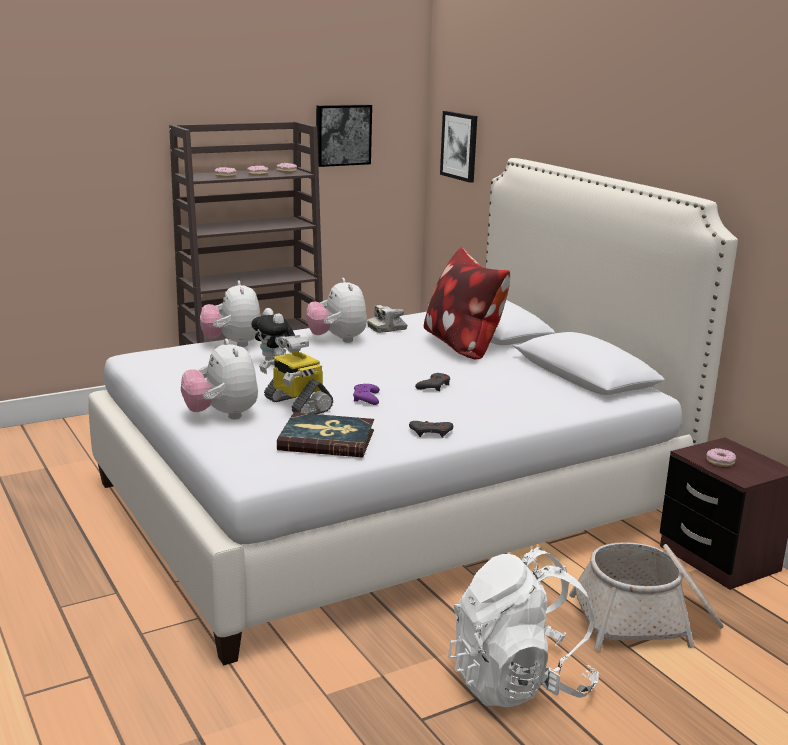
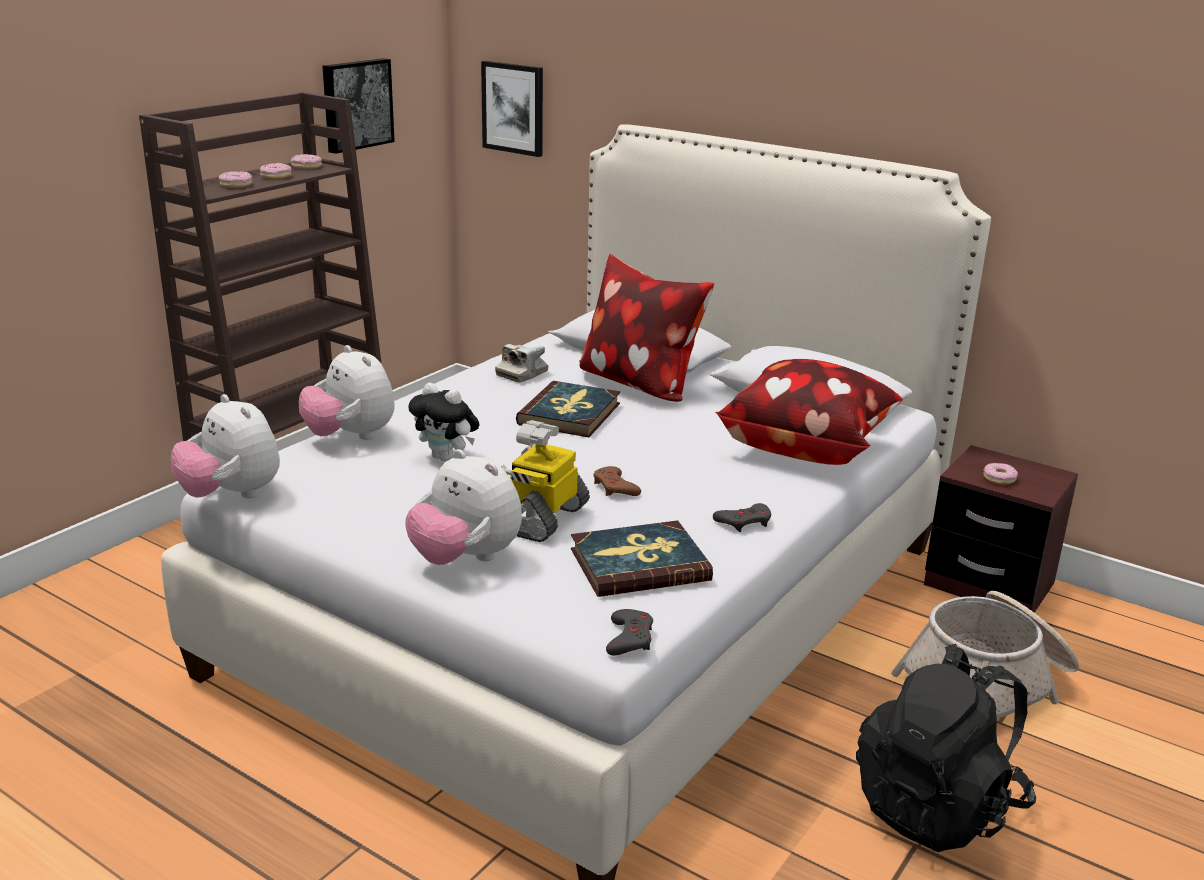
camera: 25 degrees left, 5 degrees up
toy robot [259,335,333,414] -> toy robot turned 90 degrees clockwise [501,420,590,542]
plush toy [306,278,367,343] -> plush toy moved to [171,394,280,498]
purple game controller [353,384,380,405] -> brown game controller [594,466,641,496]
grey game controller [415,373,450,391] -> grey game controller moved to [606,609,653,656]
white backpack [448,547,599,707] -> black backpack [856,644,1036,852]
none -> book [516,381,620,437]
none -> pillow [715,359,902,465]

